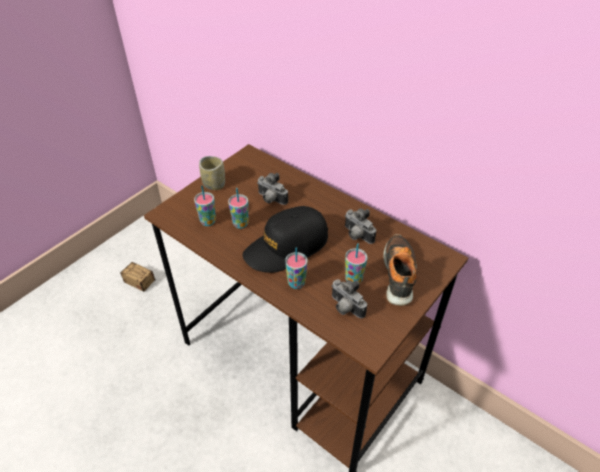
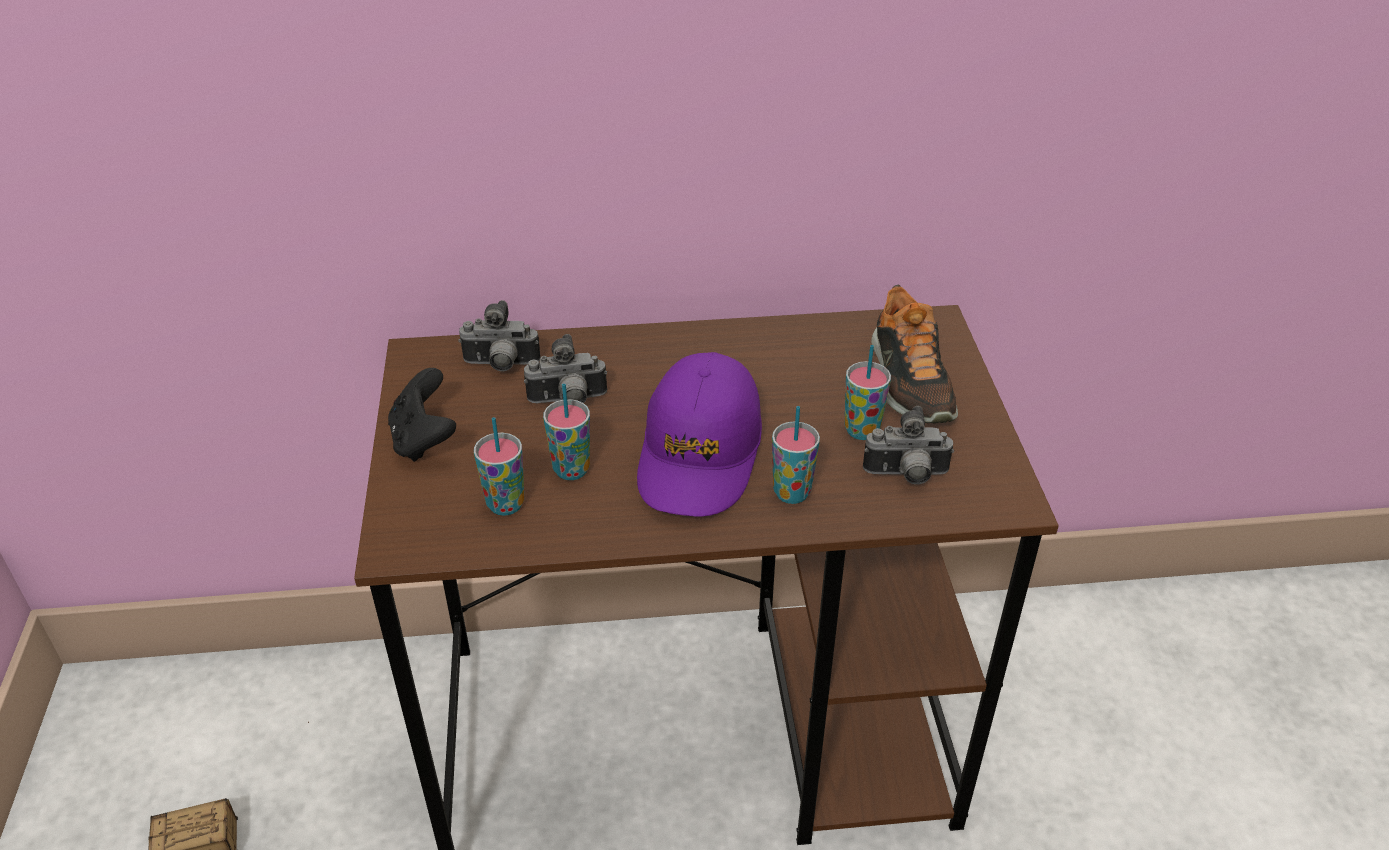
camera: 45 degrees left, 5 degrees down
cup [199,156,225,190] -> black game controller [388,368,456,462]
black cap [243,206,328,273] -> purple cap [637,352,762,517]
camera [345,208,376,244] -> camera moved to [458,300,541,371]
shoe [383,234,417,306] -> shoe turned 150 degrees counterclockwise [871,284,958,423]

